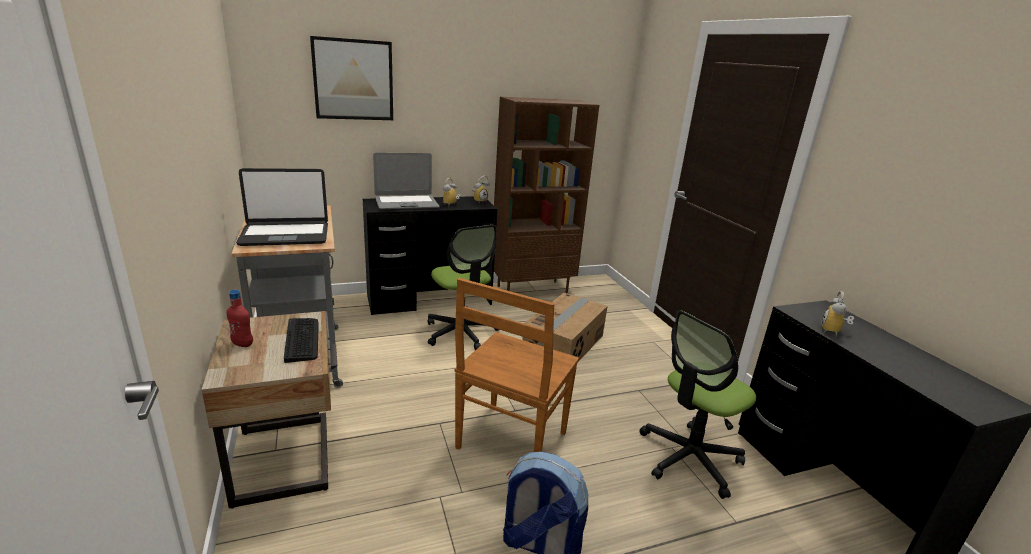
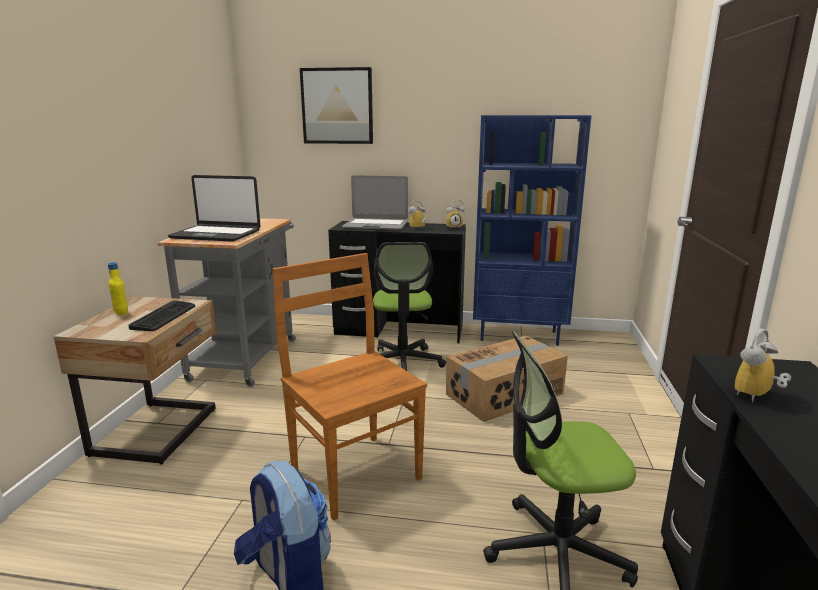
camera: 30 degrees right, 5 degrees down
red bottle [226,290,253,347] -> yellow bottle [108,262,128,315]
brown chair [455,278,579,452] -> brown chair turned 90 degrees clockwise [273,253,427,521]
brown bookcase [494,97,599,294] -> blue bookcase [473,115,592,346]

